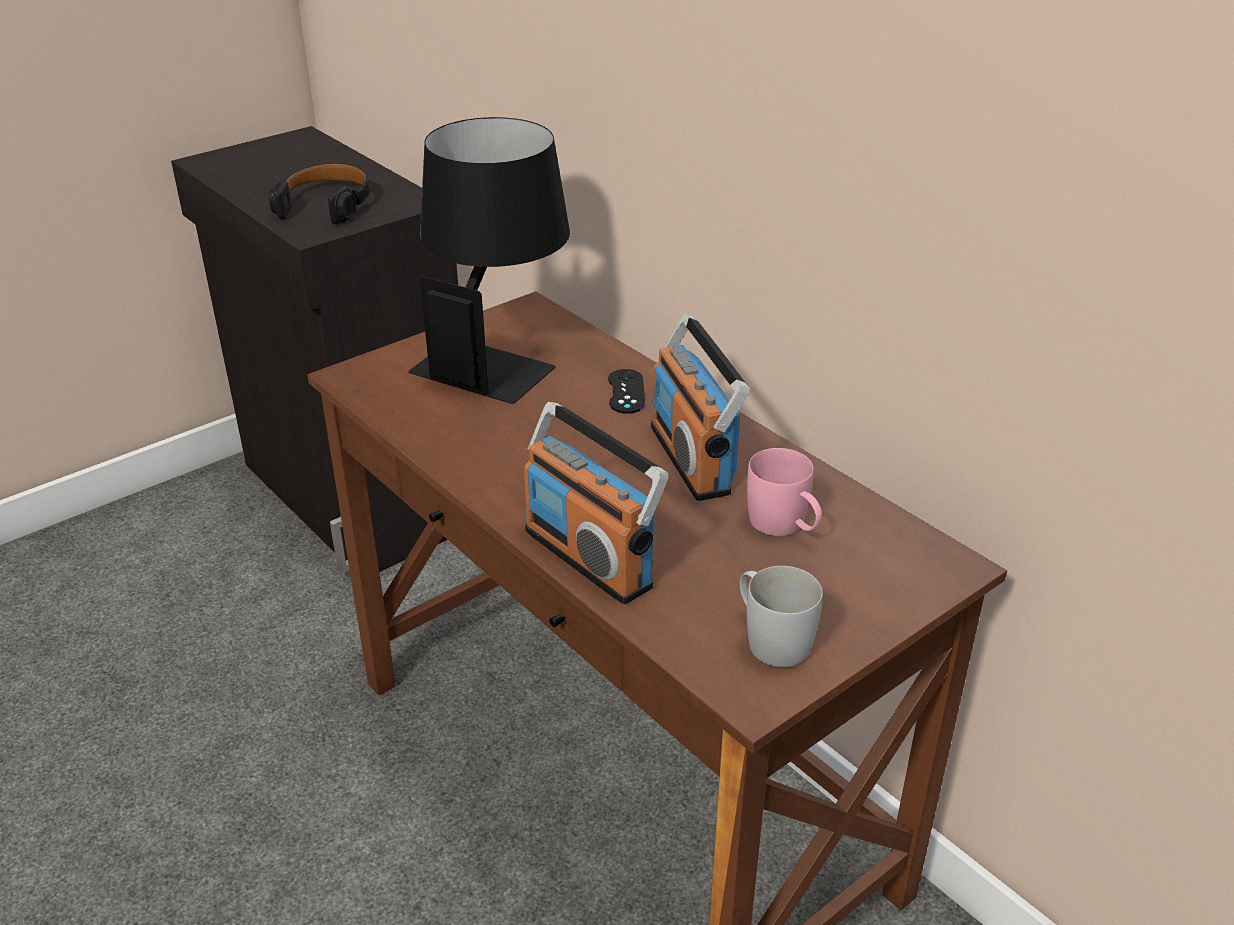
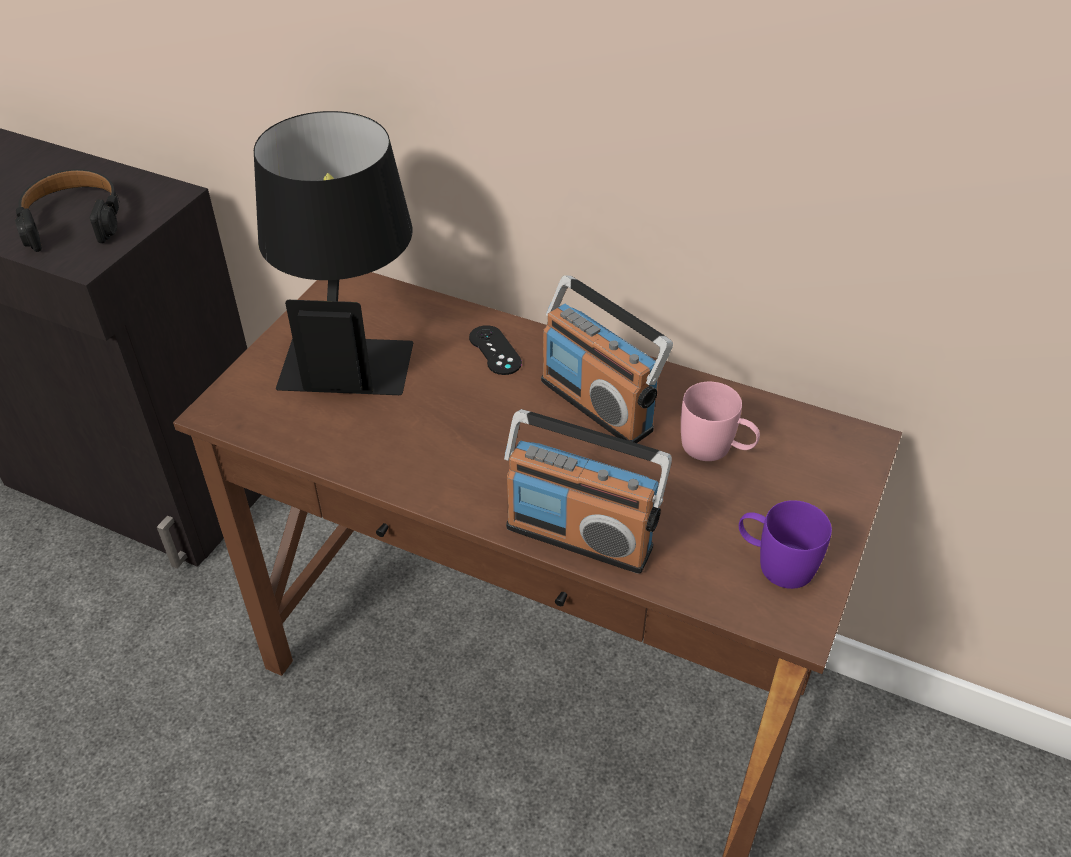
camera: 25 degrees left, 10 degrees up
white mug [740,566,823,667] -> purple mug [739,500,832,589]

